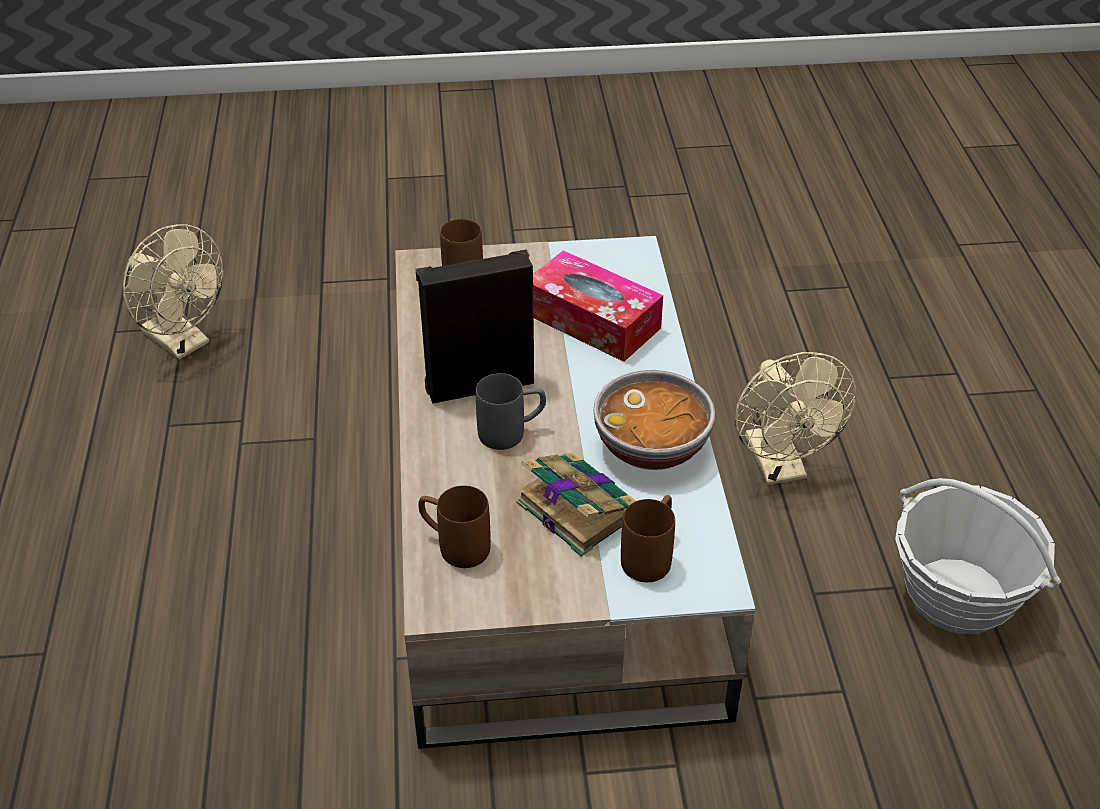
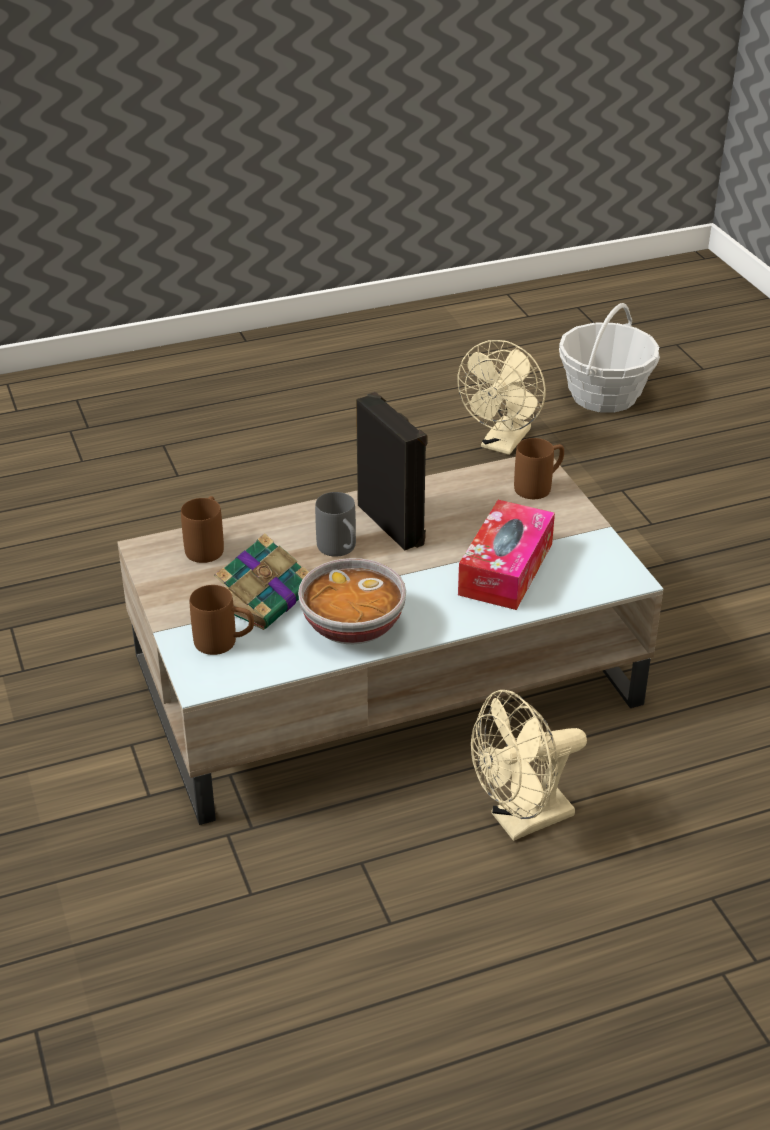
camera: 75 degrees right, 5 degrees down
basket [895,478,1061,634] -> basket moved to [559,303,660,413]

